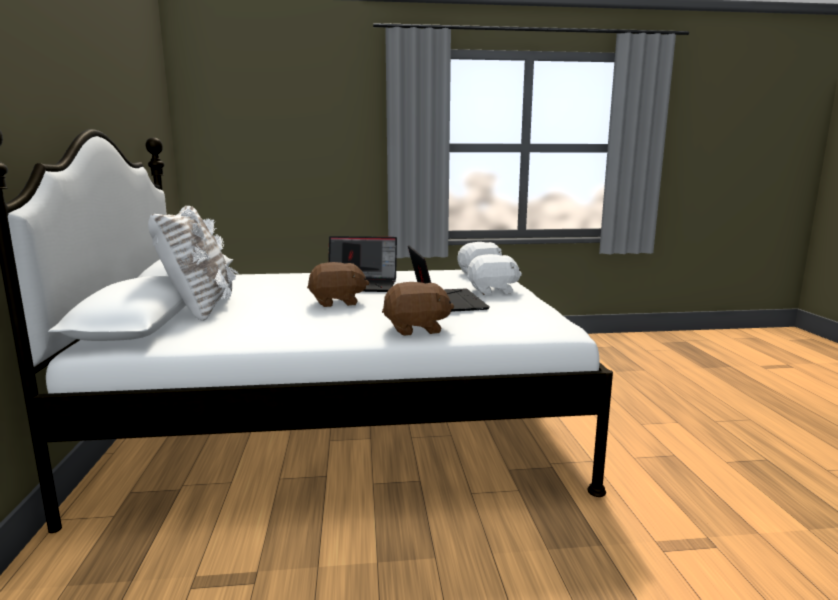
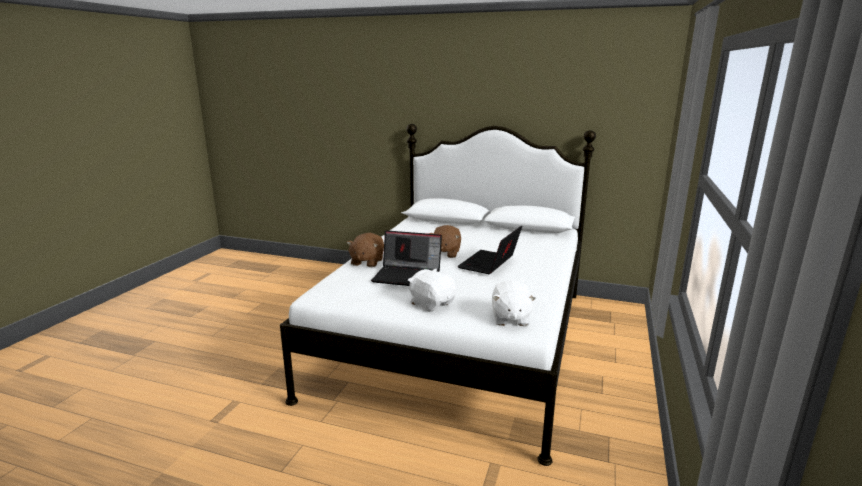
camera: 115 degrees right, 5 degrees up
white pillow [148,206,238,321] -> none
white plush toy [467,254,522,295] -> white plush toy turned 120 degrees clockwise [408,269,456,312]

